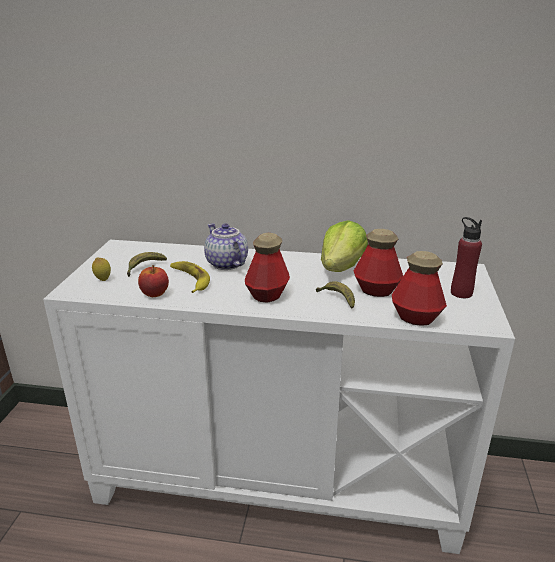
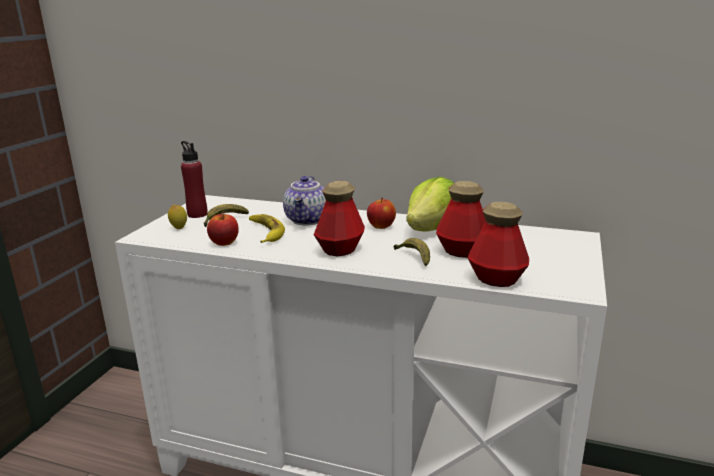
camera: 10 degrees right, 5 degrees down
teapot [204,223,248,270] -> teapot turned 150 degrees counterclockwise [283,176,326,225]
red bottle [451,217,482,298] -> red bottle moved to [181,141,208,218]
none -> apple [367,197,396,229]

